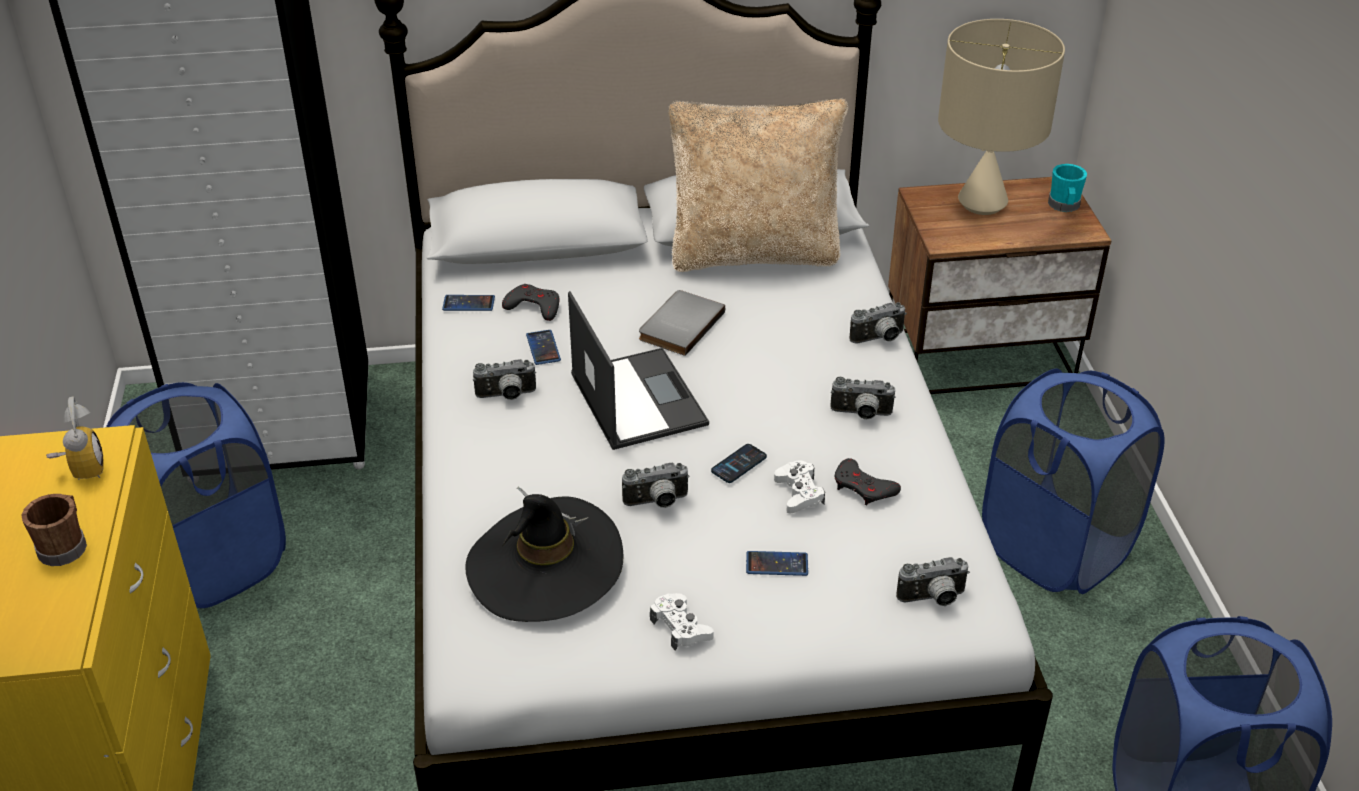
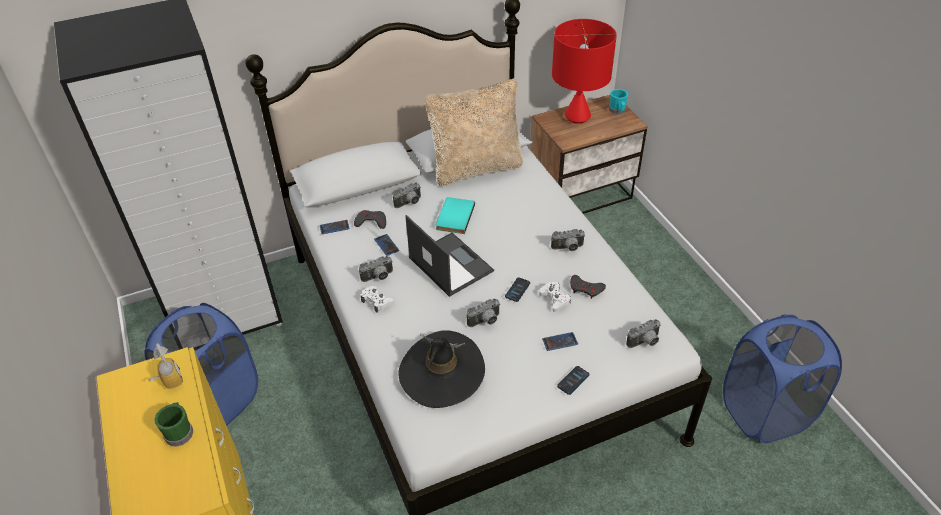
camera: 15 degrees left, 5 degrees up
brown mug [22,494,87,566] -> green mug [154,402,193,446]
grey book [639,290,725,356] -> turquoise book [436,197,475,234]
white game controller [650,593,714,650] -> white game controller moved to [361,286,394,313]
camera [850,302,907,343] -> camera moved to [393,182,421,208]
beige table lamp [938,19,1065,215] -> red table lamp [552,19,617,124]
blue laundry basket [982,368,1164,594] -> none
none -> phone [557,366,589,395]

